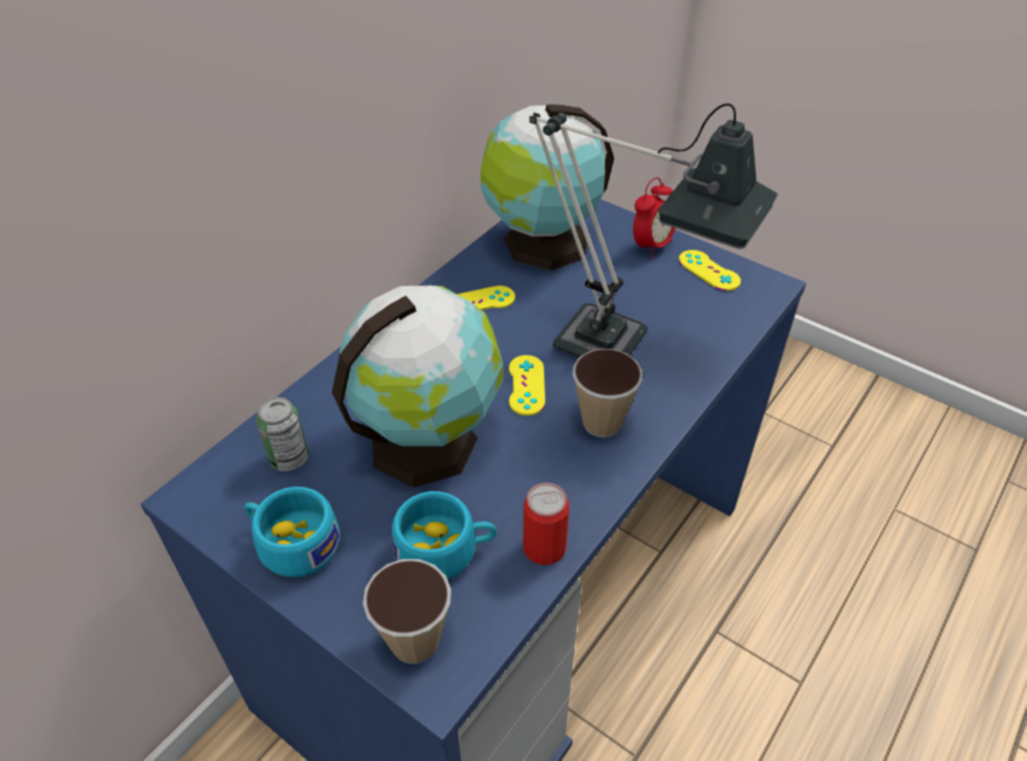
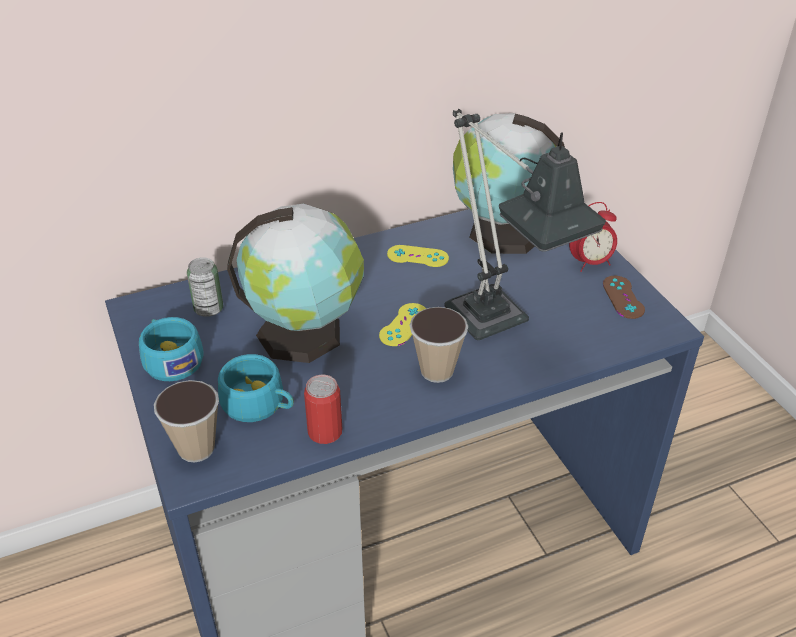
camera: 30 degrees right, 5 degrees down
yellow game controller [679,250,741,291] -> brown game controller [603,276,645,319]

